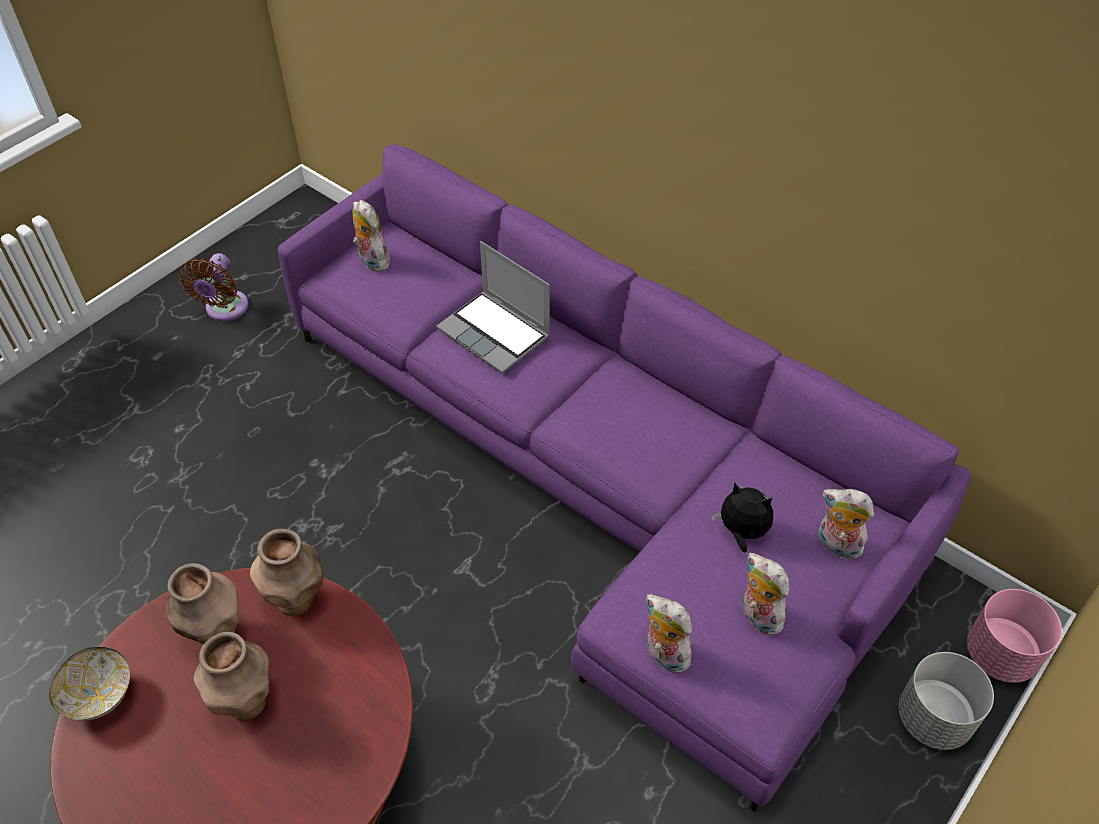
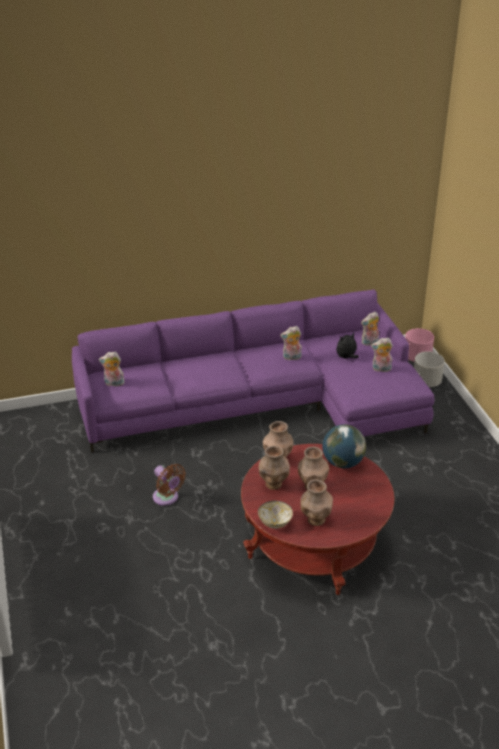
camera: 55 degrees left, 15 degrees down
brown fan [179,253,249,321] -> brown fan moved to [153,464,186,506]
laptop [436,241,550,374] -> none
plush toy [645,594,697,673] -> plush toy moved to [280,326,302,360]
none -> brown vase [300,479,333,526]
none -> globe [322,425,366,468]

